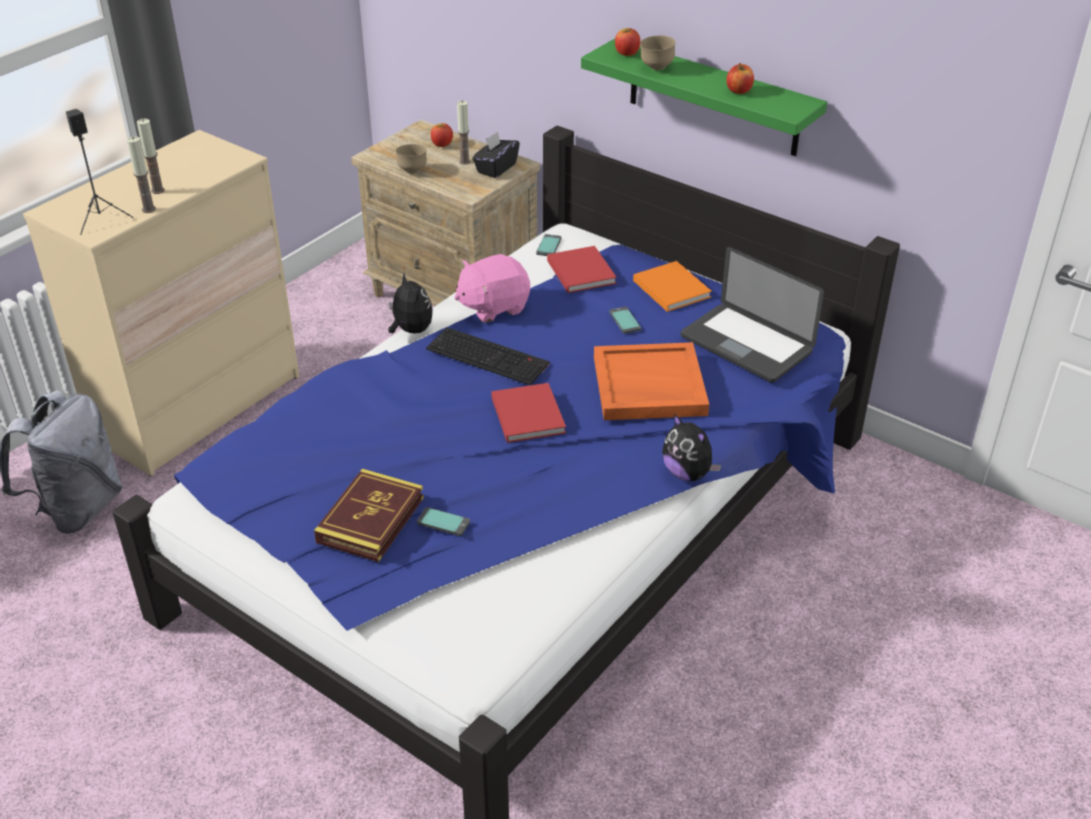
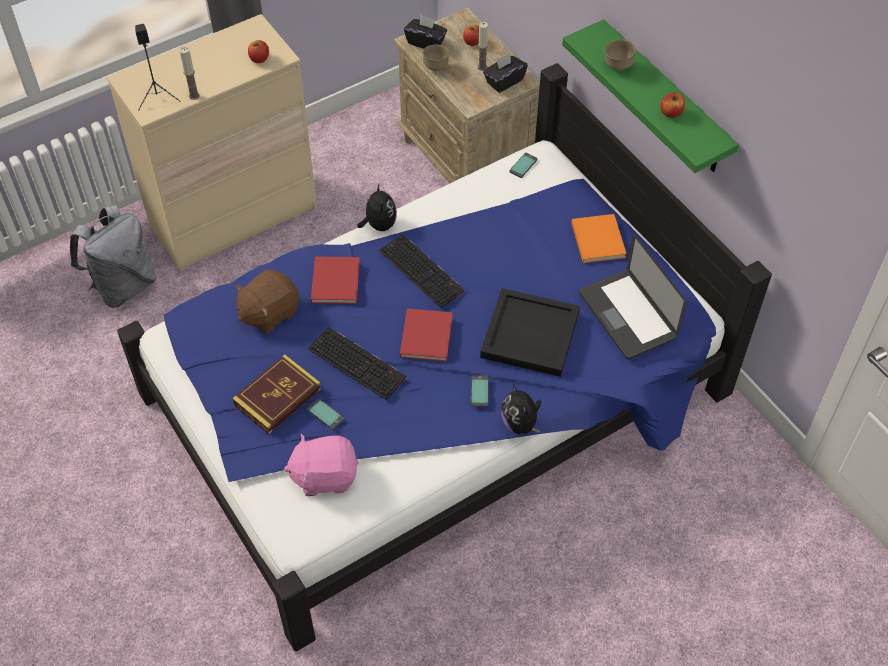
camera: 20 degrees right, 15 degrees up
candle [137,119,165,194] -> none
pink plush toy [455,254,530,323] -> pink plush toy moved to [284,434,359,496]
red book [547,246,617,293] -> red book moved to [311,256,360,304]
orange tray [594,342,709,420] -> black tray [480,288,580,377]
phone [609,307,641,334] -> phone moved to [471,375,489,407]
apple [615,28,640,56] -> apple moved to [248,40,269,63]
none -> brown plush toy [235,270,299,334]
none -> keyboard [308,327,407,400]
none -> black tissue box [404,14,447,49]

